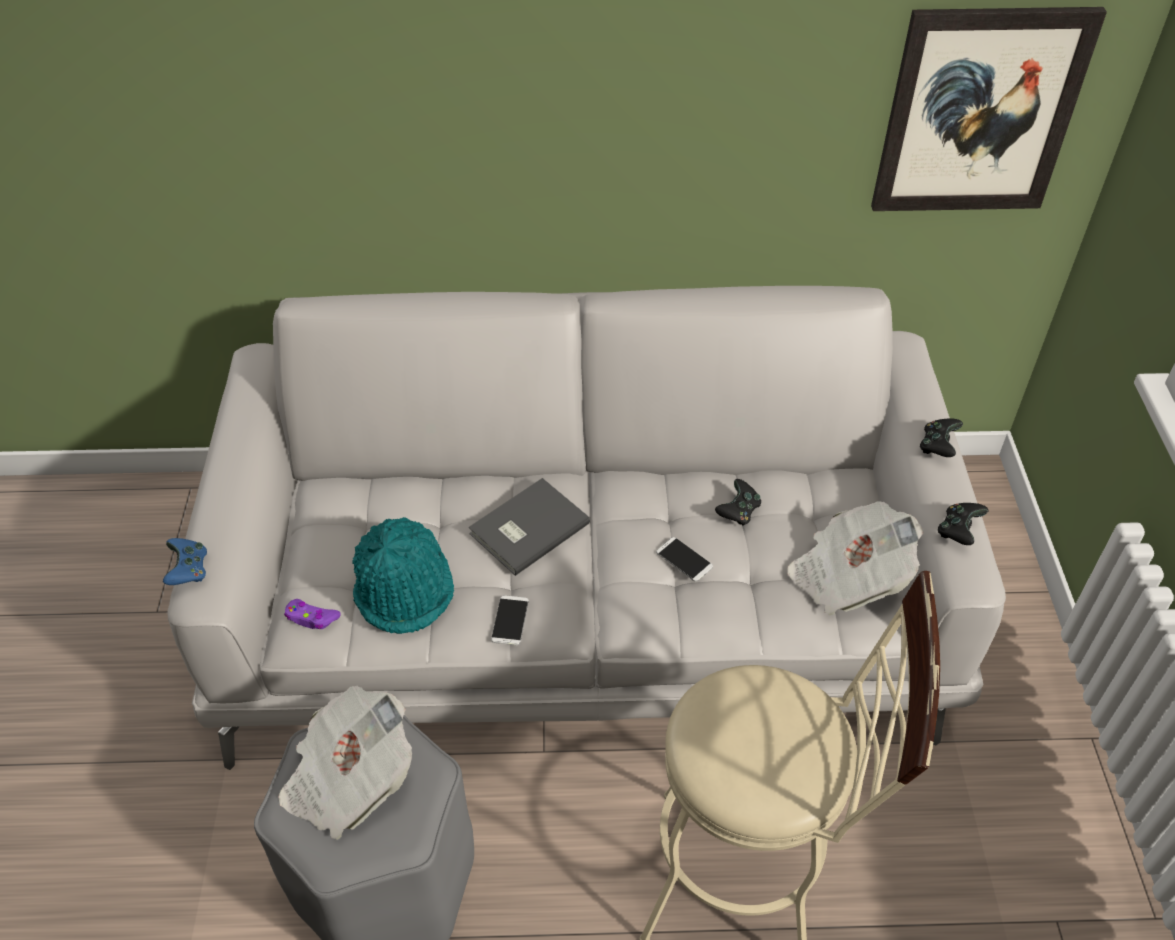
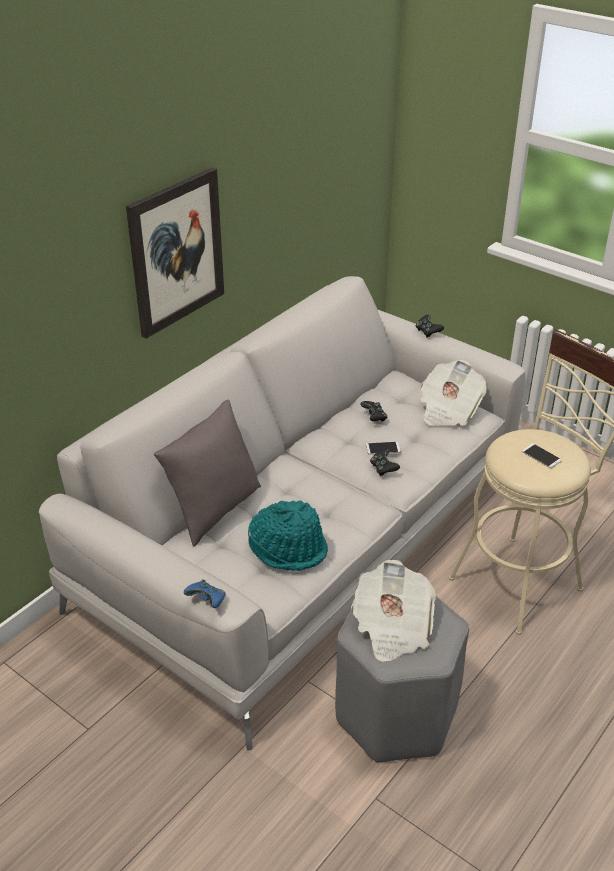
camera: 50 degrees left, 10 degrees down
purple game controller [284,599,341,629] -> none
grey book [469,478,590,576] -> none
phone [491,595,529,645] -> phone moved to [522,443,562,468]
picture [871,7,1107,211] -> picture moved to [126,167,224,339]
black game controller [938,503,989,545] -> black game controller moved to [370,448,400,476]
none -> grey pillow [154,400,261,547]

